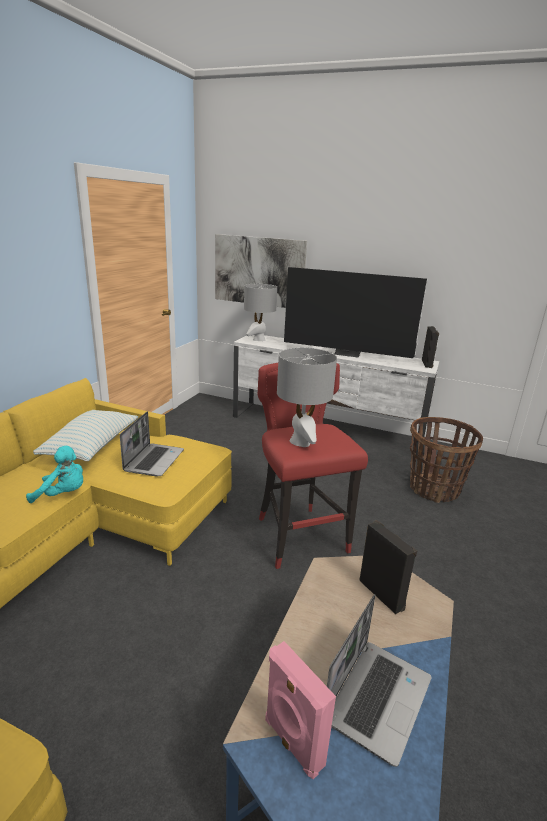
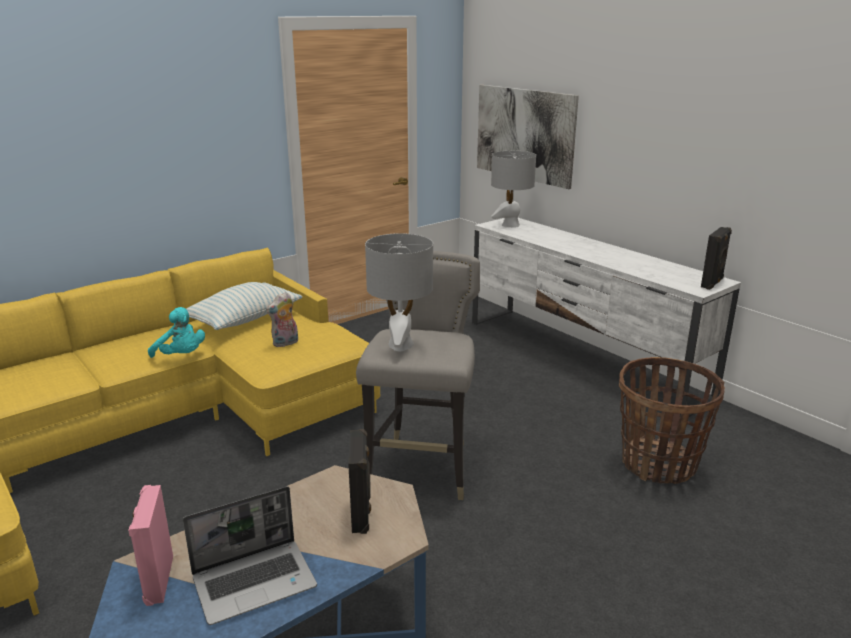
camera: 30 degrees right, 0 degrees up
laptop [120,411,184,476] -> plush toy [266,292,298,347]
red stool [258,363,368,569] -> grey stool [356,251,480,500]
television [284,267,427,358] -> none

